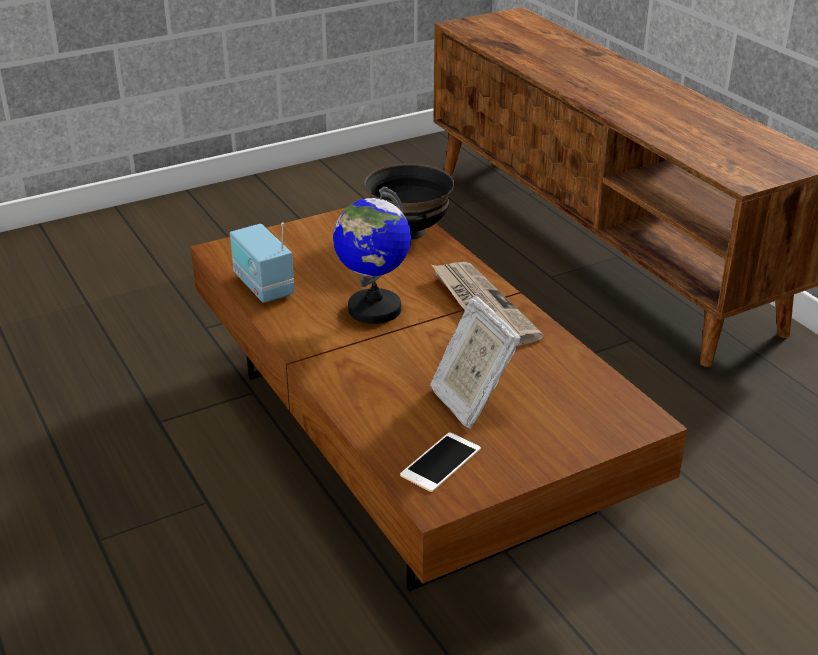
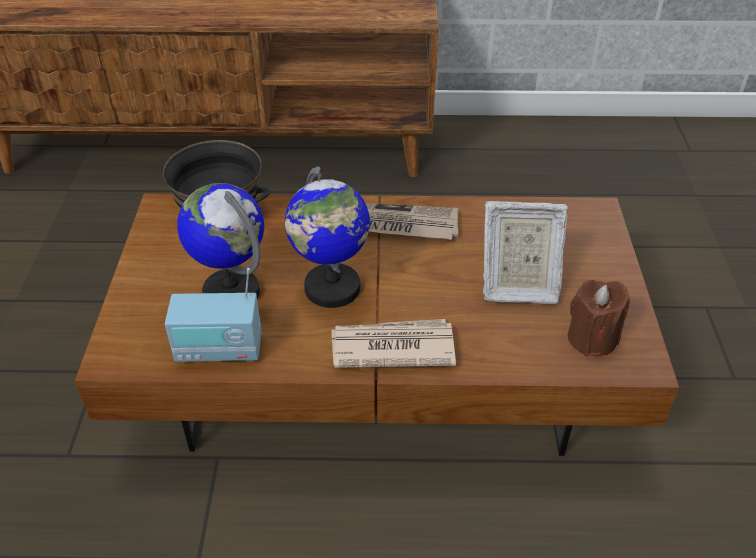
camera: 60 degrees left, 10 degrees up
phone [400,432,481,492] -> brown candle [568,280,630,356]
none -> globe [177,183,264,299]
none -> newspaper [331,319,456,368]

